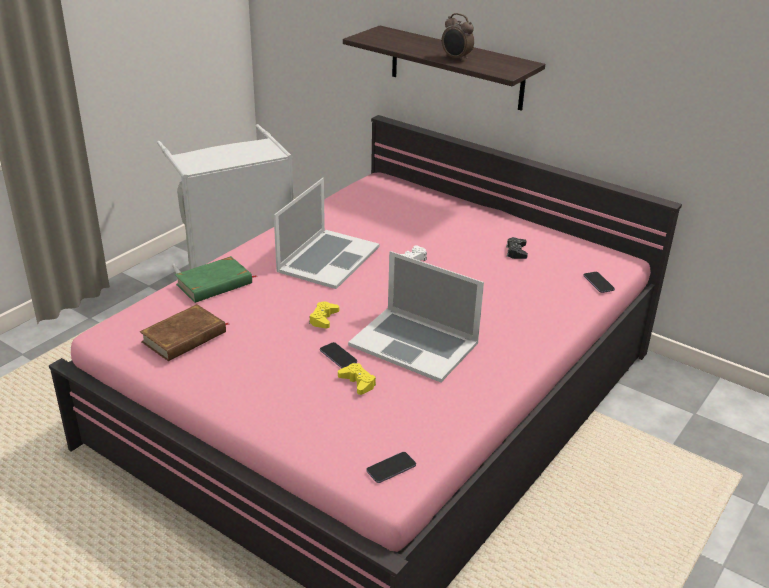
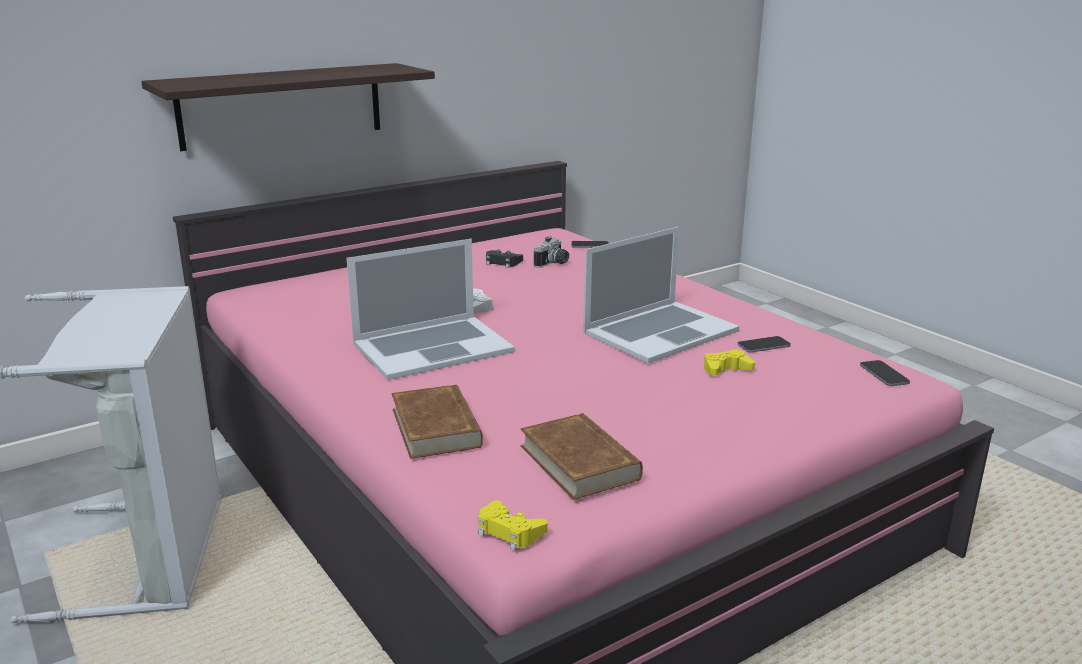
camera: 70 degrees left, 10 degrees down
green book [175,256,258,303] -> brown book [391,384,483,459]
laptop [274,178,380,289] -> laptop turned 105 degrees clockwise [346,239,515,380]
yellow game controller [309,301,339,328] -> yellow game controller moved to [478,500,547,550]
phone [320,342,357,368] -> phone moved to [738,336,791,353]
alarm clock [442,13,474,62] -> none
none -> camera [534,236,569,268]

